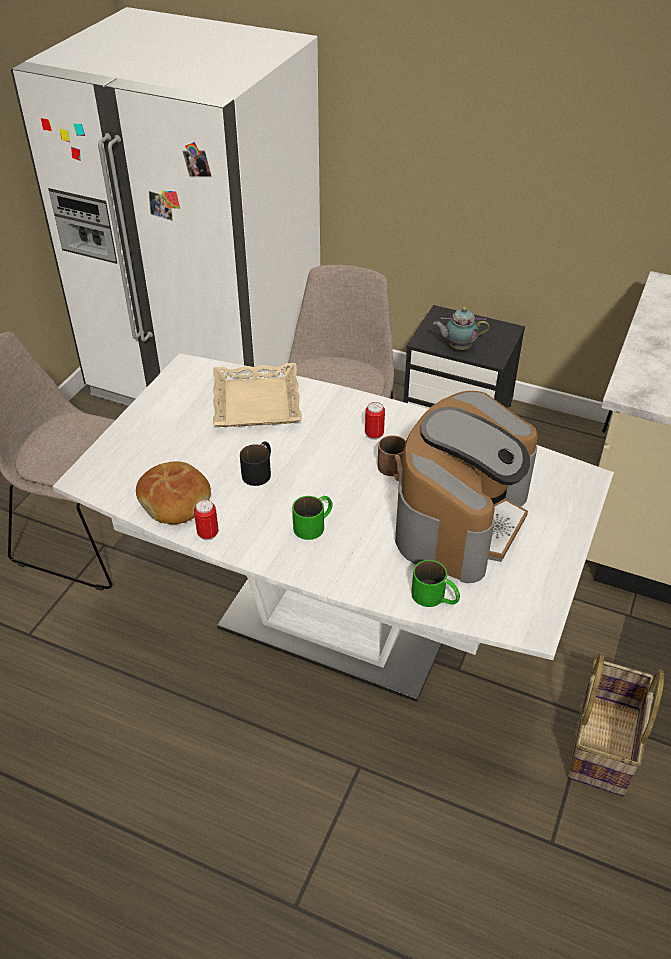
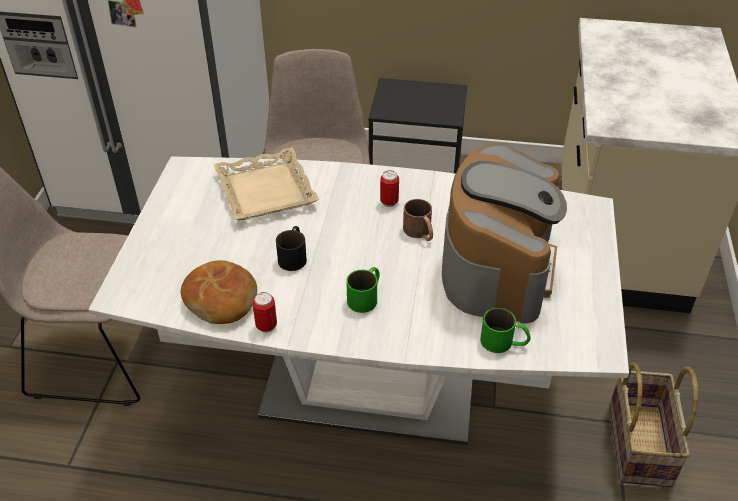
camera: 15 degrees left, 0 degrees up
teapot [433,307,490,350] -> none

